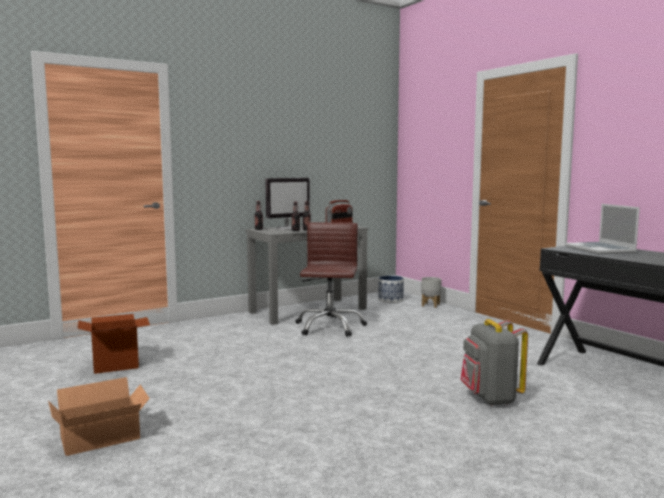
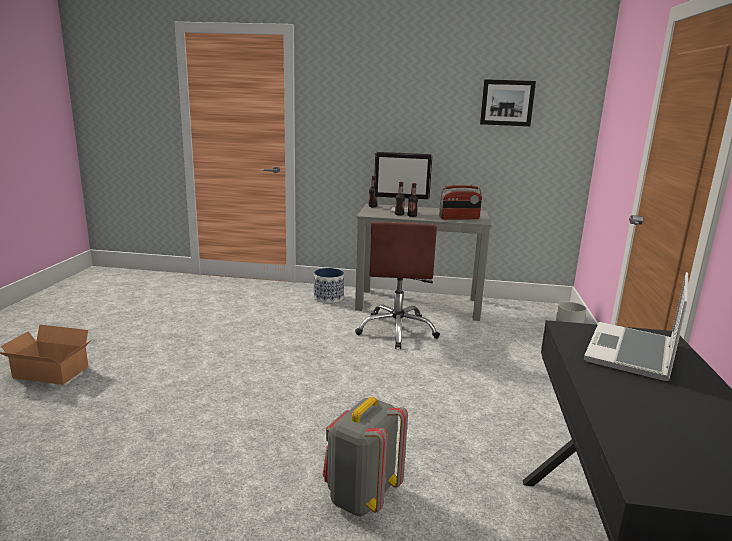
camera: 40 degrees right, 10 degrees up
cardboard box [78,314,150,374] -> none
brown office chair [295,222,367,337] -> brown office chair turned 135 degrees clockwise [355,222,440,349]
planter [378,276,404,303] -> planter moved to [314,268,344,303]
none -> picture [480,79,536,126]

